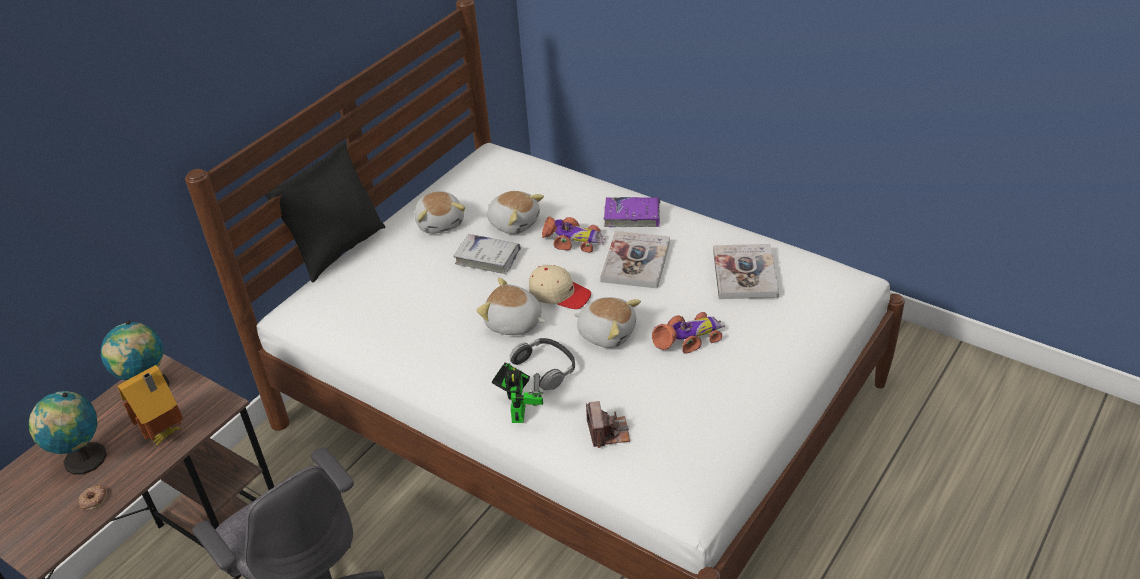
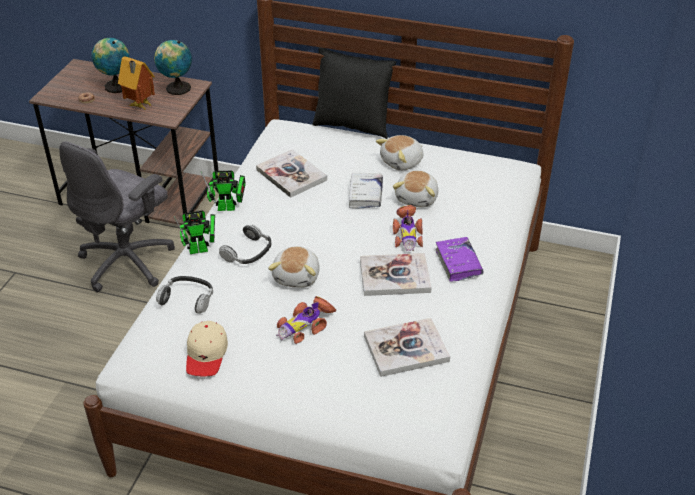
camera: 70 degrees right, 0 degrees up
plush toy [477,278,546,335] -> none
beige cap [529,265,591,309] -> beige cap moved to [186,321,228,376]
camera [586,401,630,448] -> headphones [156,276,213,314]
toy car [652,312,725,354] -> toy car turned 90 degrees clockwise [276,296,336,344]
none -> toy robot [201,171,246,211]
none -> book [256,149,327,198]

